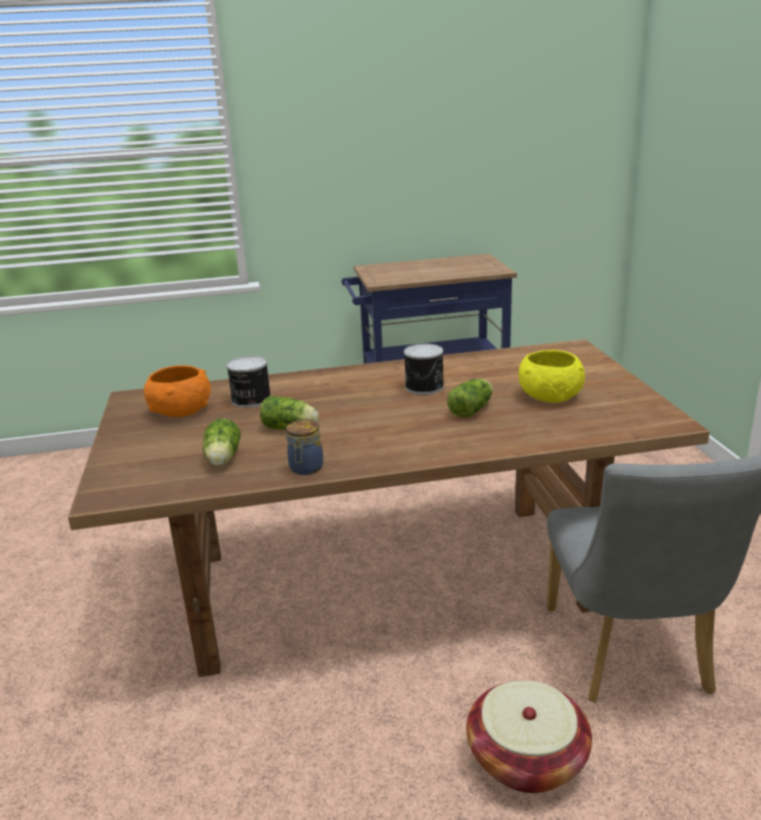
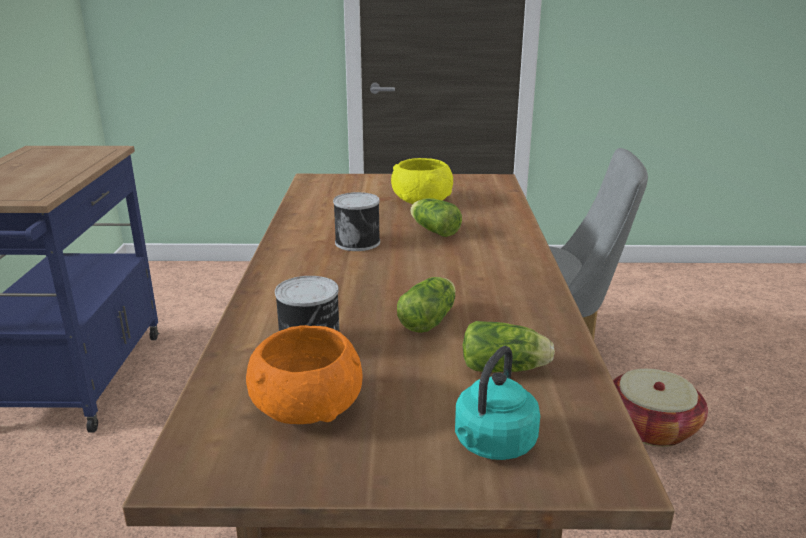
camera: 80 degrees left, 0 degrees up
jar [286,420,323,475] -> none
none -> turquoise kettle [455,346,540,460]

